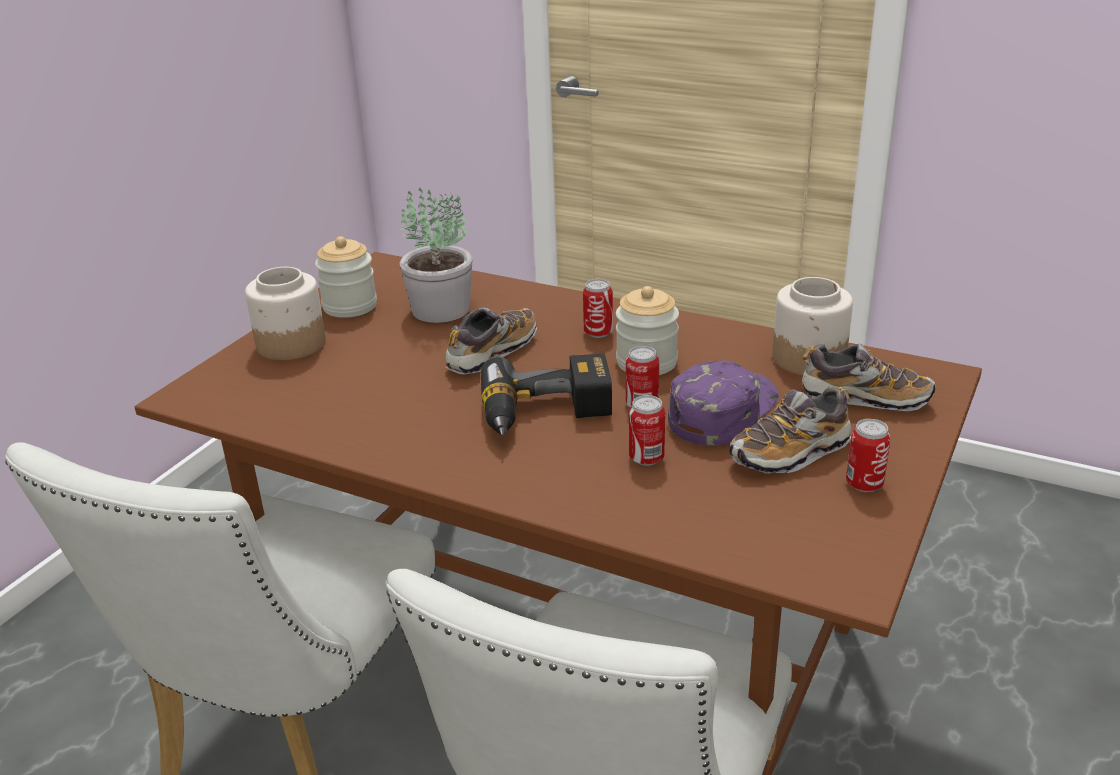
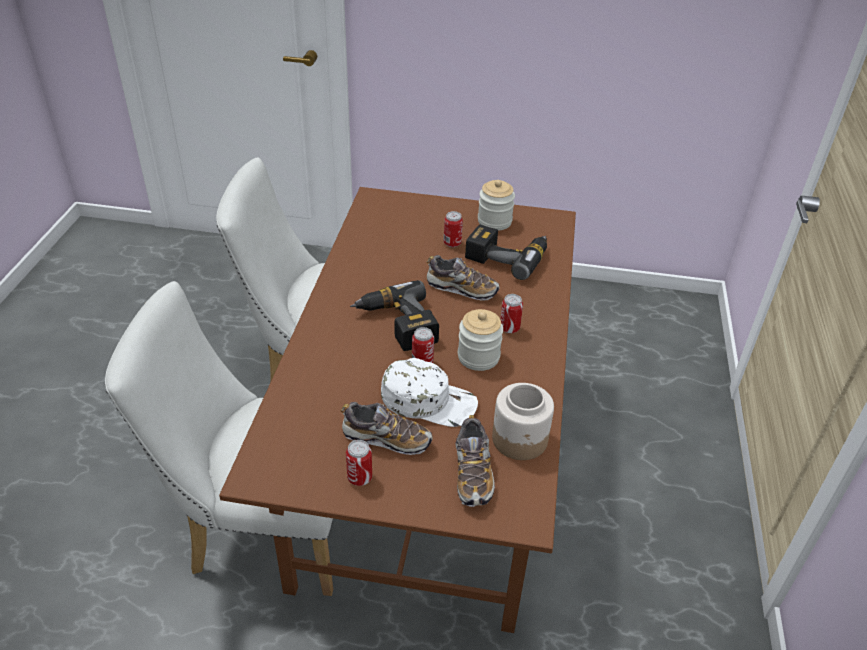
camera: 70 degrees right, 10 degrees up
jar [245,267,326,360] -> none
potted plant [400,188,473,323] -> power drill [465,225,547,280]
can [629,395,665,466] -> can moved to [444,211,463,247]
purple cap [668,360,779,445] -> white cap [381,358,478,427]
shoe [729,387,851,474] -> shoe turned 150 degrees clockwise [341,402,433,455]

